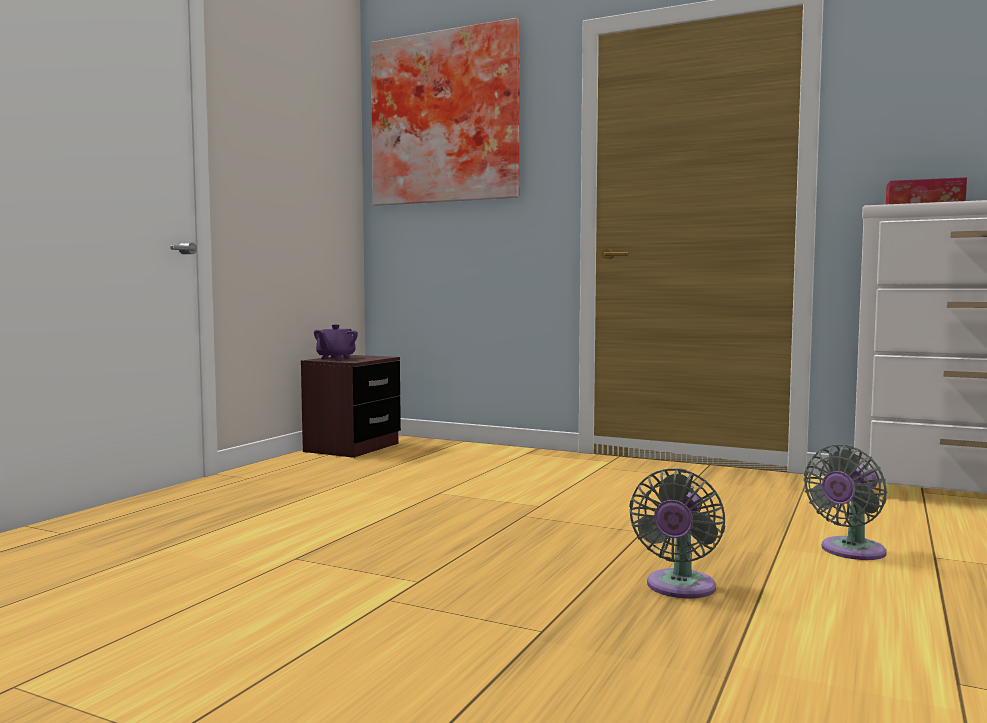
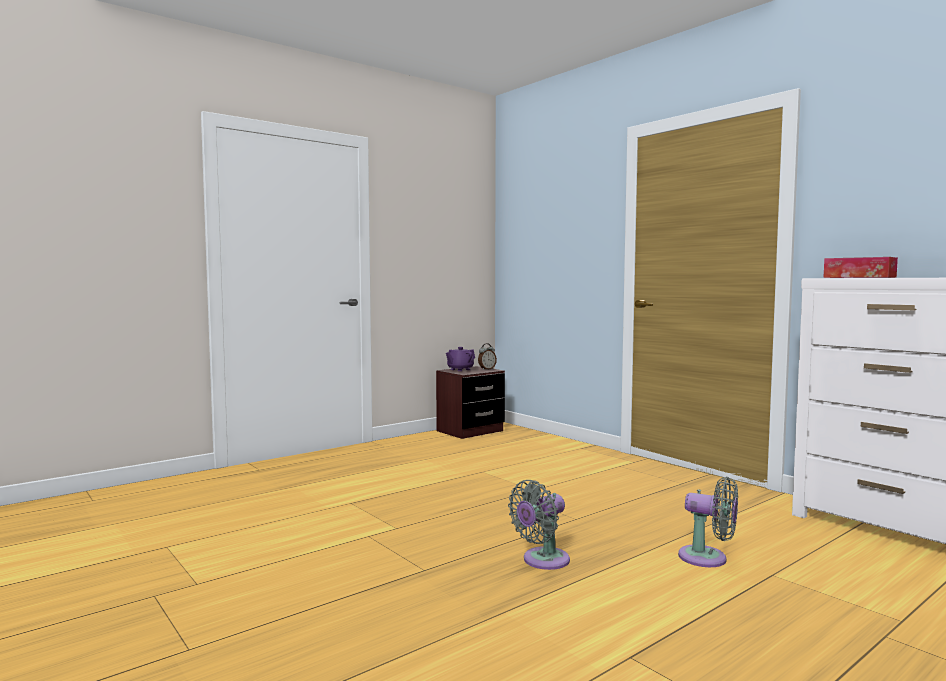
camera: 25 degrees right, 0 degrees up
picture [371,18,520,206] -> none
grey fan [803,445,887,560] -> grey fan turned 135 degrees counterclockwise [678,477,738,567]
none -> alarm clock [478,343,497,370]

